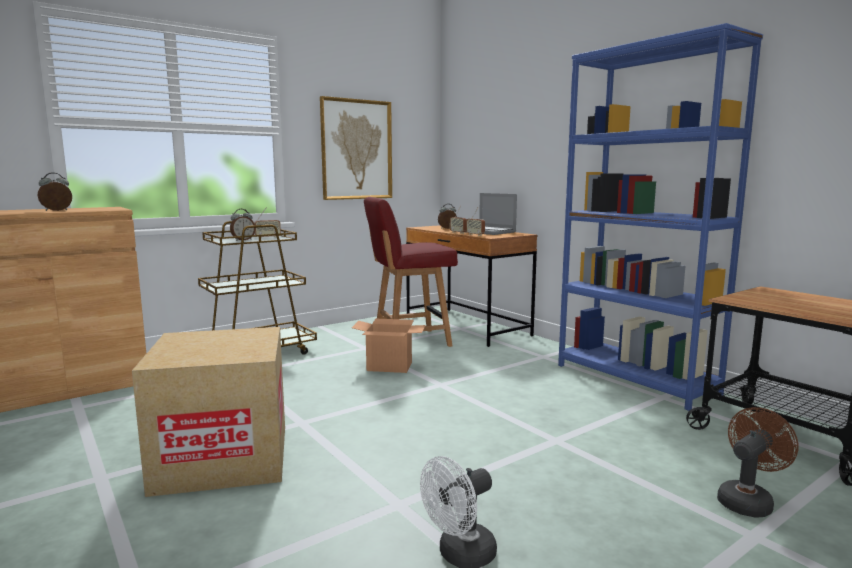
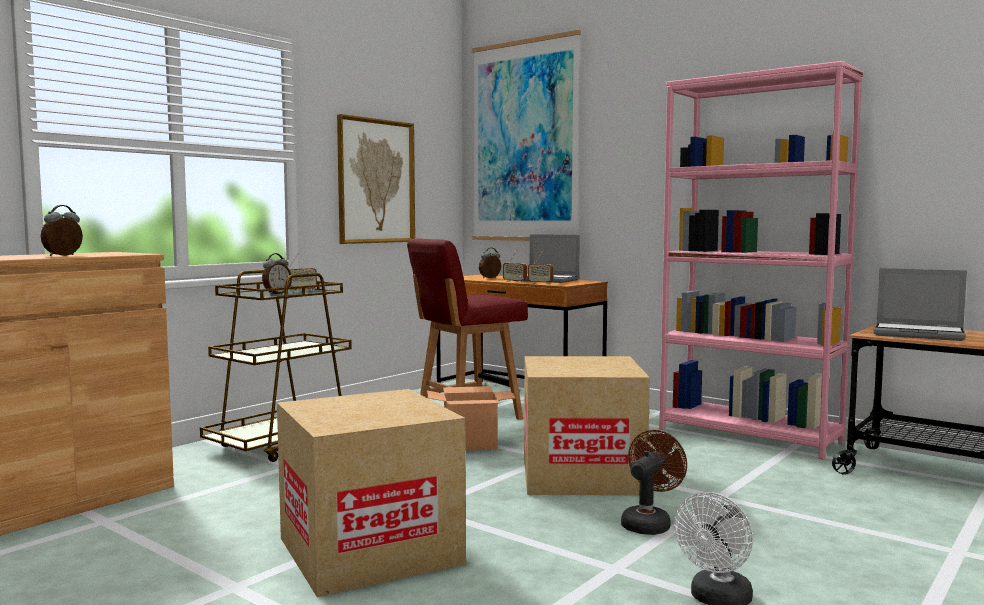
camera: 15 degrees left, 5 degrees down
blue bookcase [558,23,763,411] -> pink bookcase [659,61,863,460]
brown fan [717,407,799,518] -> brown fan moved to [621,430,687,535]
none -> picture [472,30,581,241]
none -> cardboard box [524,356,650,496]
none -> laptop [873,268,967,341]

